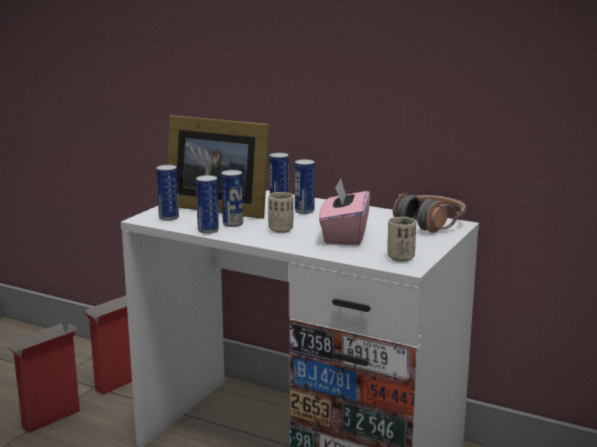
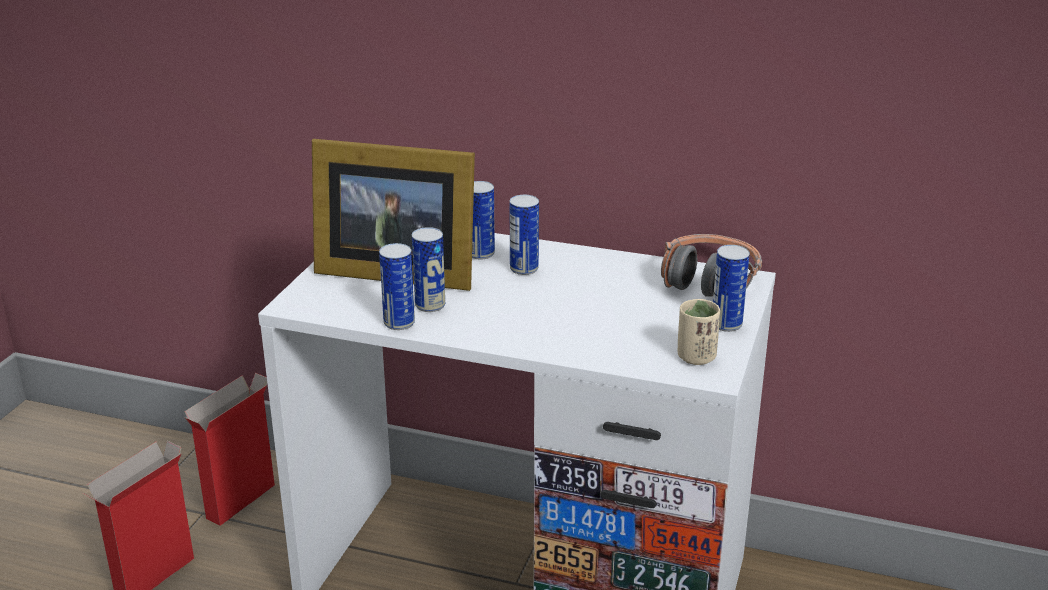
camera: 10 degrees left, 10 degrees up
can [156,165,179,221] -> can moved to [713,245,750,332]
beige cup [268,192,294,233] -> none
pink tissue box [319,179,370,246] -> none

